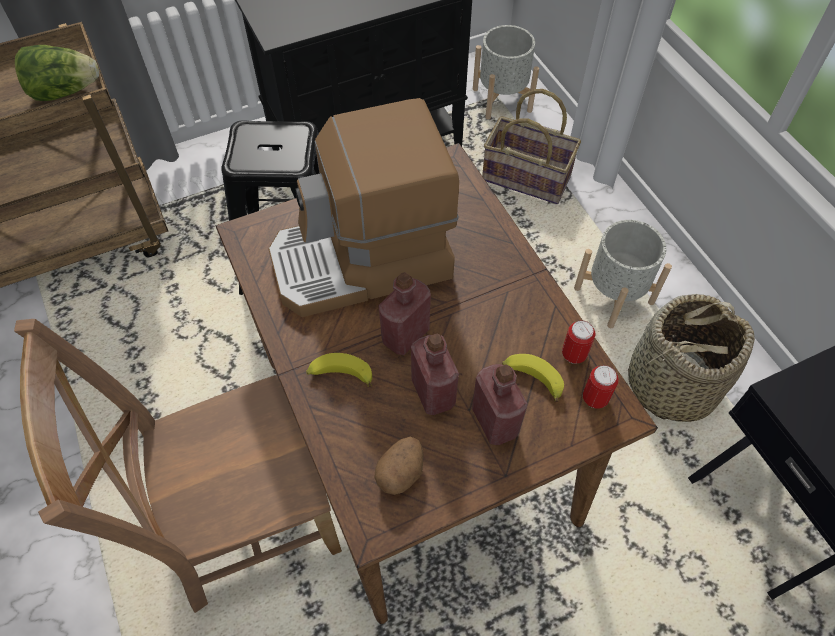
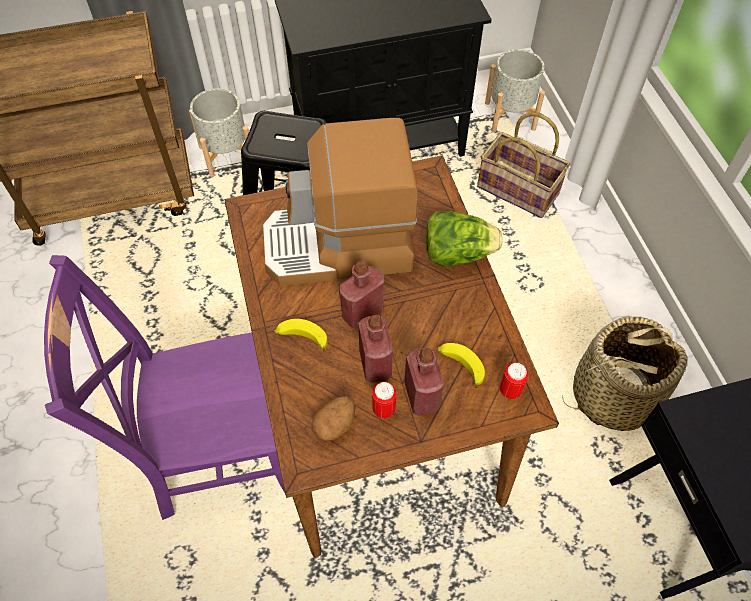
camera: 10 degrees right, 0 degrees up
brown chair [14,319,342,613] -> purple chair [44,255,285,520]
lettuce [15,45,99,101] -> lettuce moved to [426,211,503,266]
can [562,320,595,364] -> can moved to [372,382,397,418]
grey planter [574,220,672,328] -> grey planter moved to [189,88,249,177]

